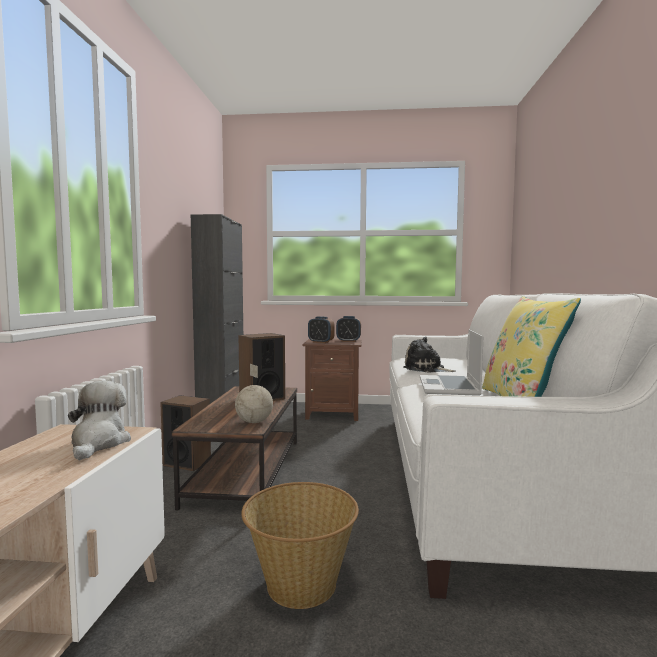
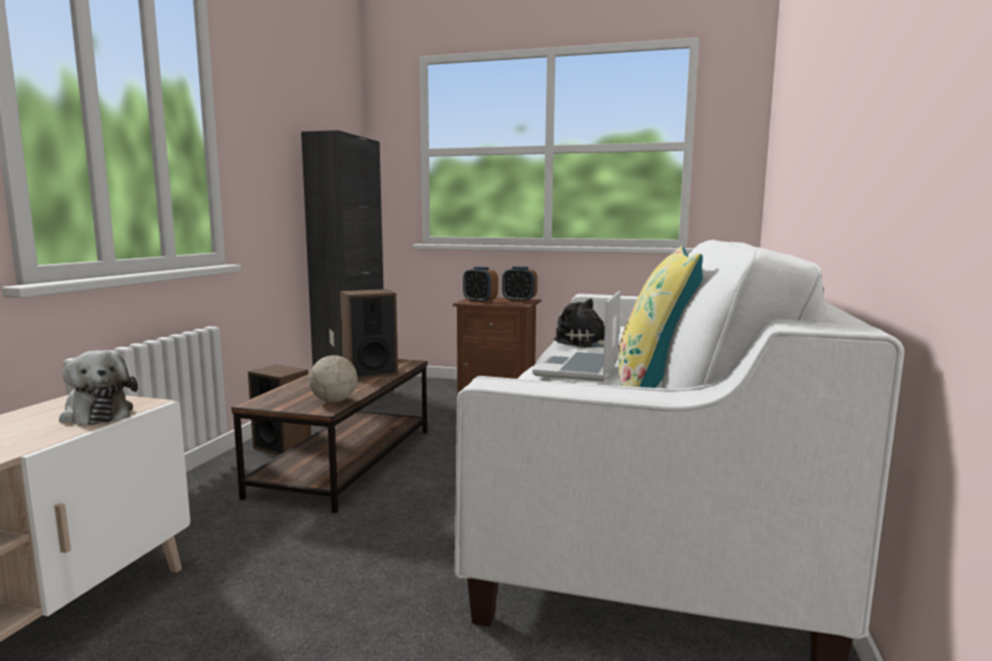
camera: 10 degrees right, 5 degrees up
plush toy [68,381,131,460] -> plush toy turned 135 degrees clockwise [59,350,138,426]
basket [241,482,359,609] -> none

